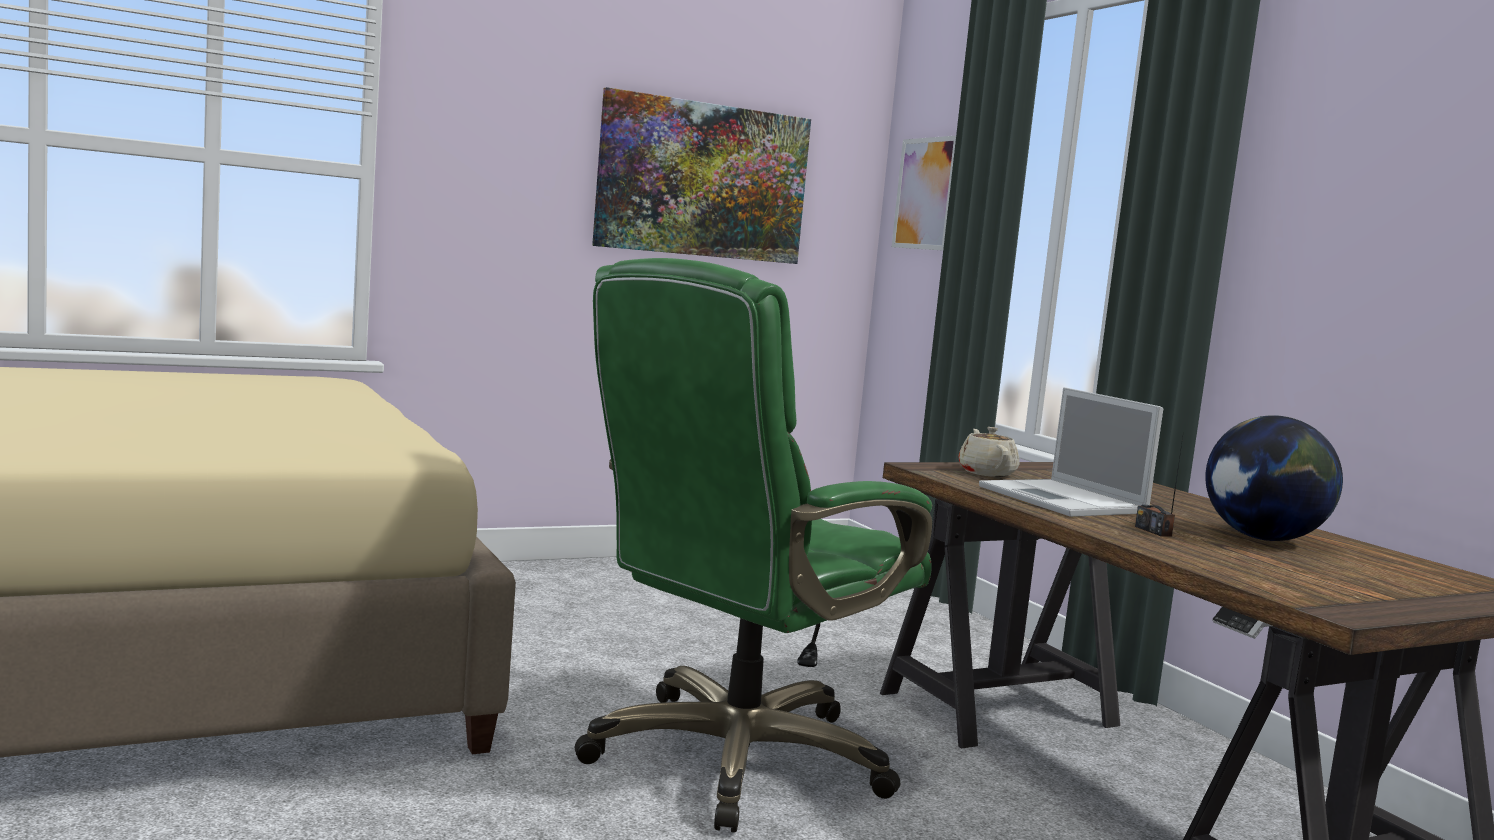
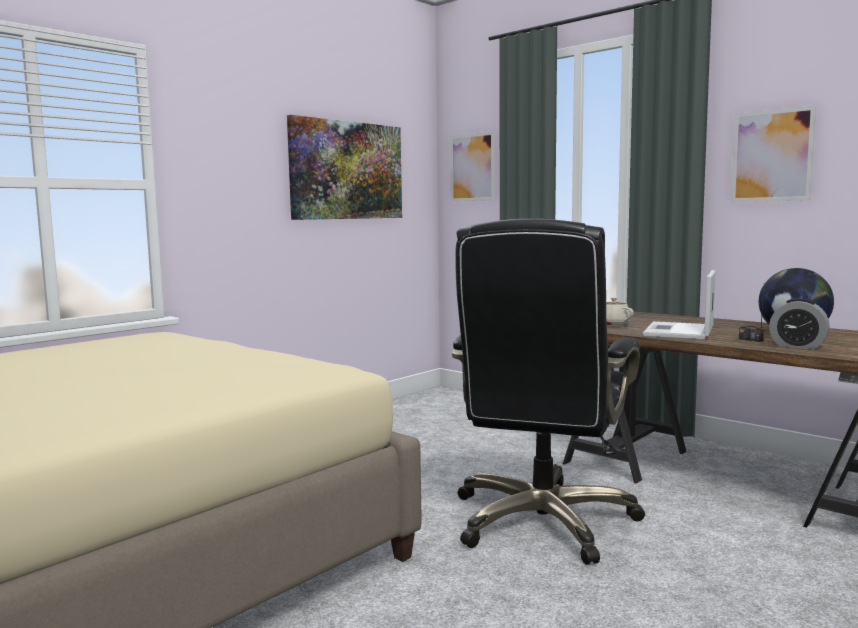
camera: 20 degrees left, 0 degrees up
green office chair [575,258,932,833] -> black office chair [452,219,645,565]
laptop [979,387,1163,517] -> laptop turned 75 degrees clockwise [643,270,716,339]
none -> picture [731,106,816,202]
none -> alarm clock [769,298,830,349]

